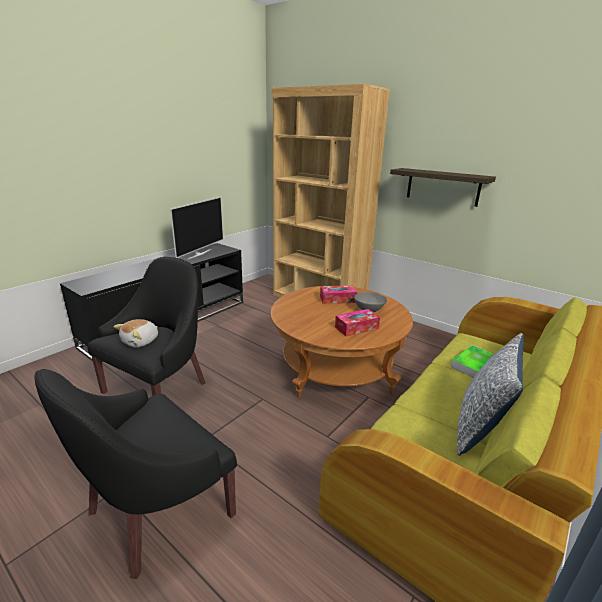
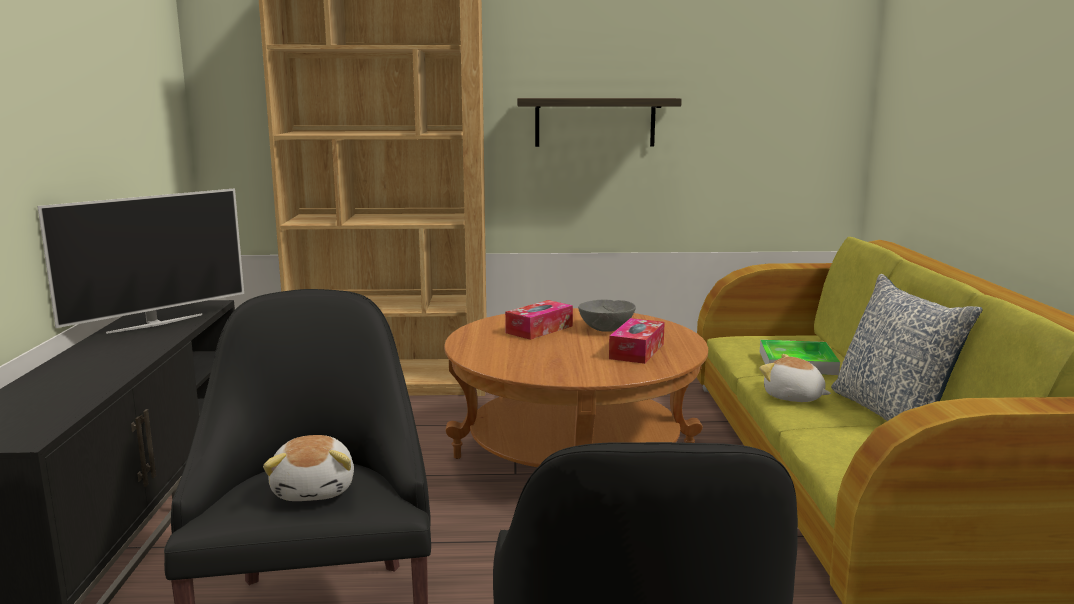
camera: 40 degrees left, 10 degrees down
television [170,197,223,259] -> television turned 60 degrees clockwise [37,189,244,334]
none -> plush toy [760,354,831,402]

